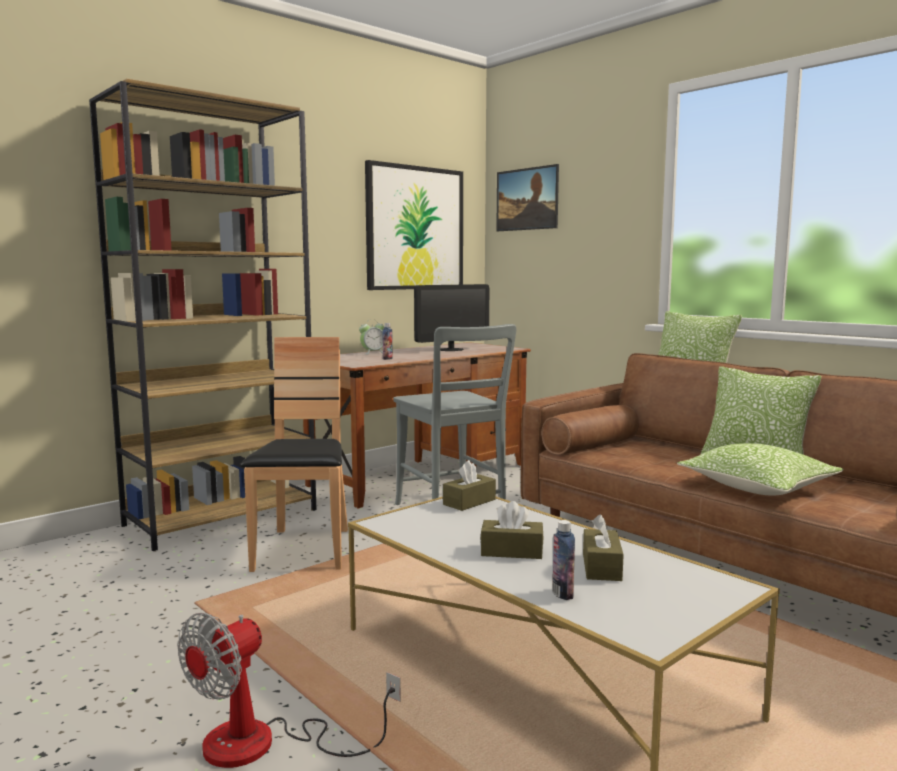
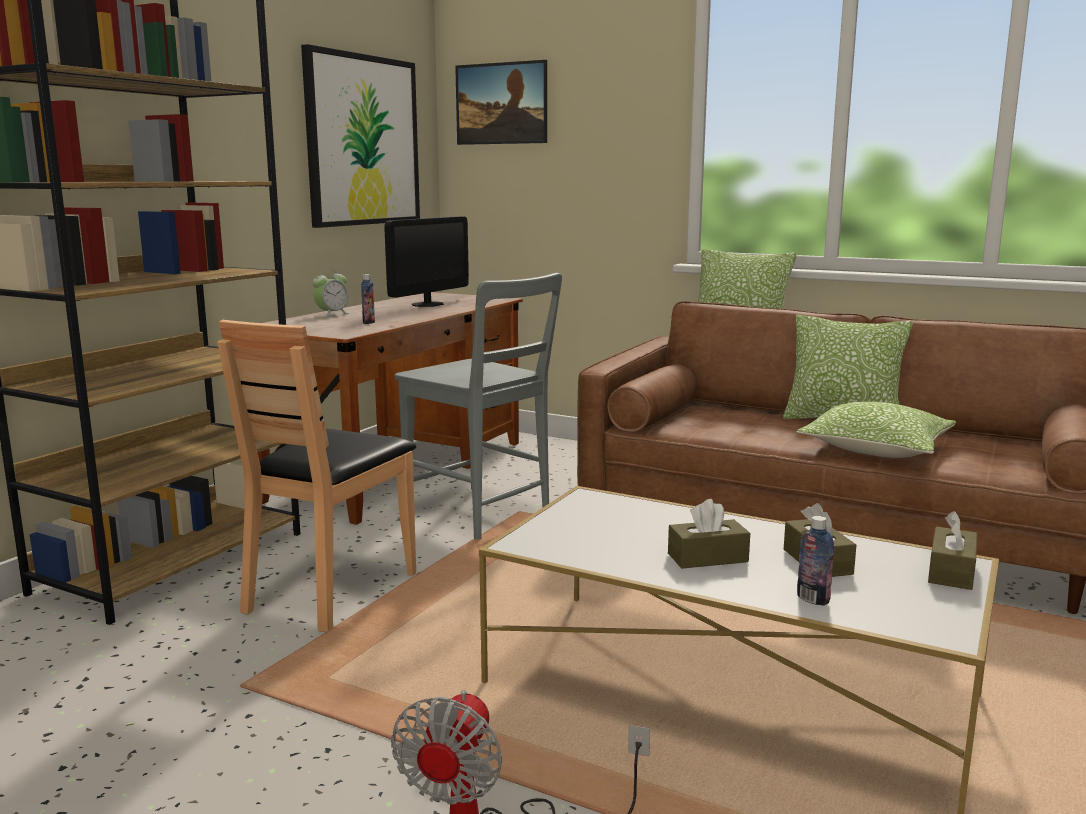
camera: 20 degrees left, 5 degrees up
brown chair [240,337,348,572] -> brown chair turned 135 degrees counterclockwise [217,320,416,632]
brown tissue box [443,460,496,511] -> brown tissue box moved to [928,511,977,590]

